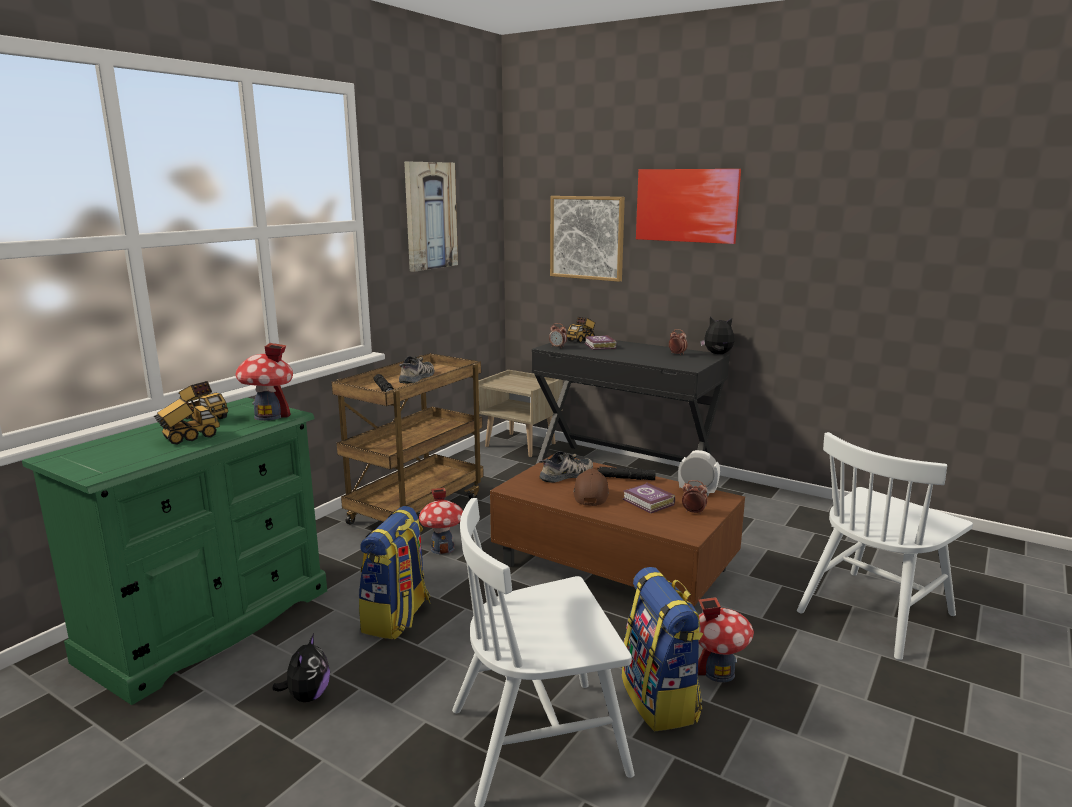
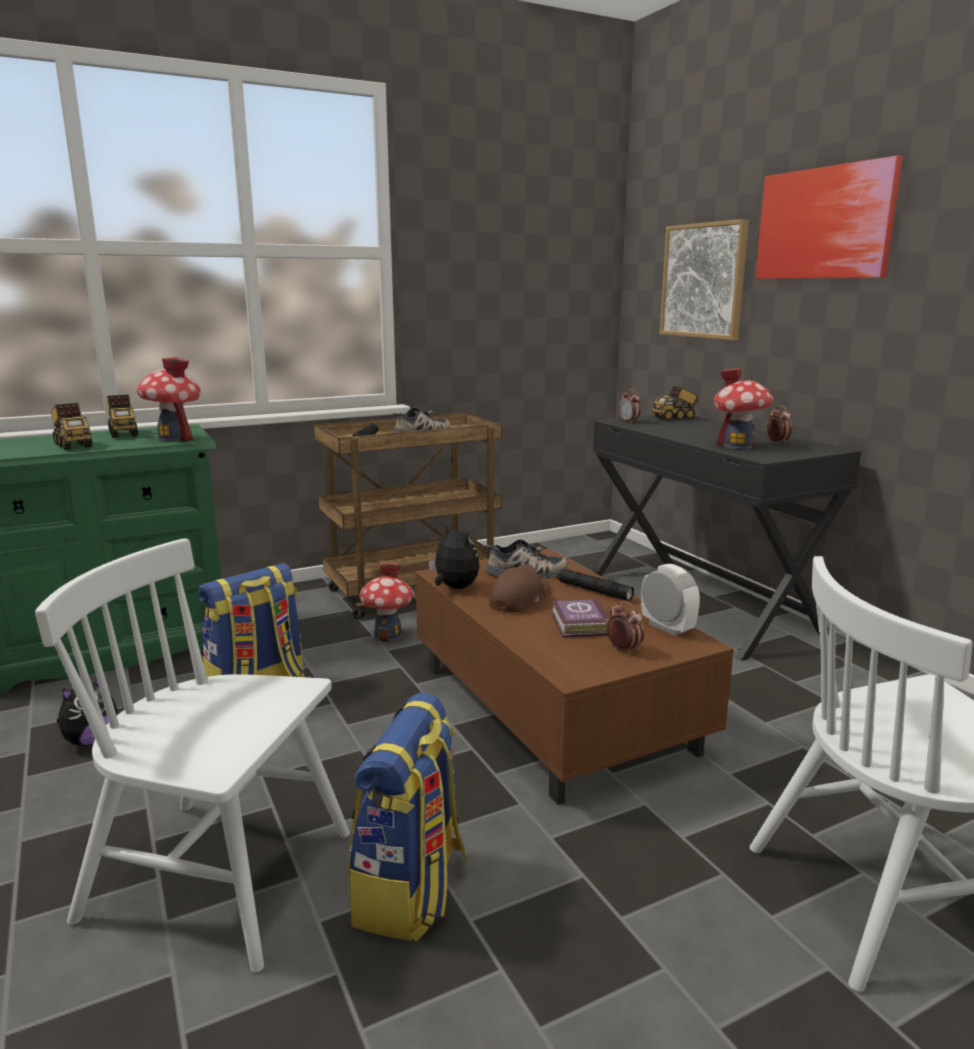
camera: 30 degrees right, 0 degrees up
toy truck [154,398,220,445] -> toy truck turned 60 degrees clockwise [51,403,92,450]
picture [404,162,458,272] -> none
beige nightstand [478,370,563,457] -> none
book [585,335,617,350] -> none
toy house [698,597,754,682] -> toy house moved to [714,368,773,450]
plush toy [700,317,734,354] -> plush toy moved to [429,523,479,589]

